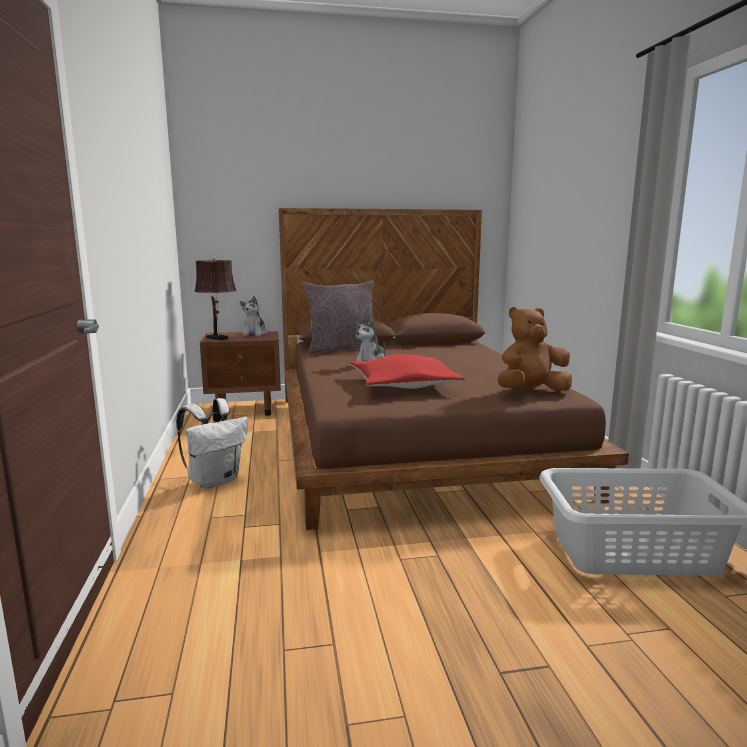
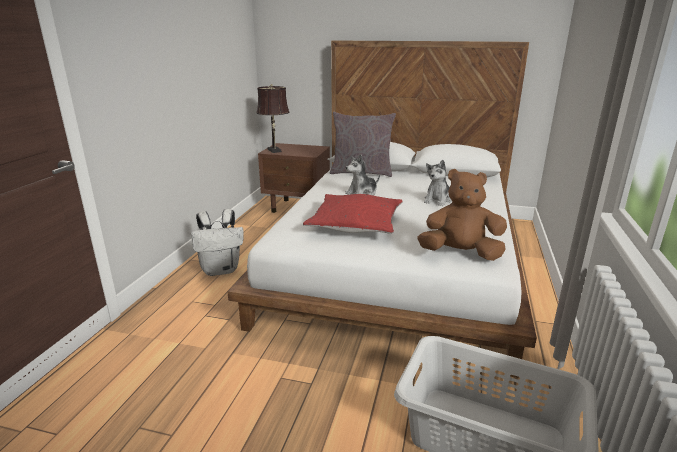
camera: 25 degrees right, 10 degrees up
plush toy [240,296,267,336] -> plush toy moved to [424,160,452,206]
brown bed [279,208,629,530] -> white bed [227,41,537,378]

